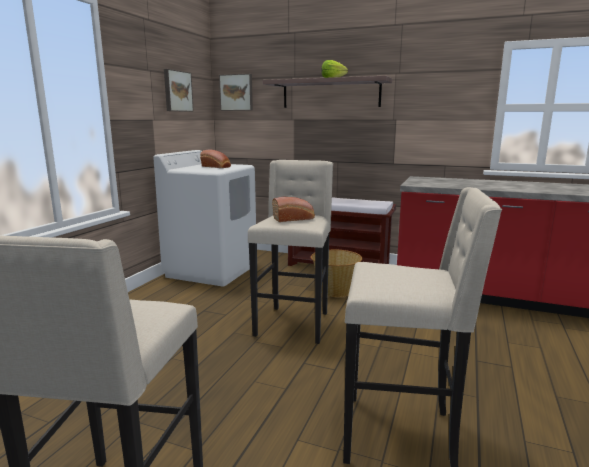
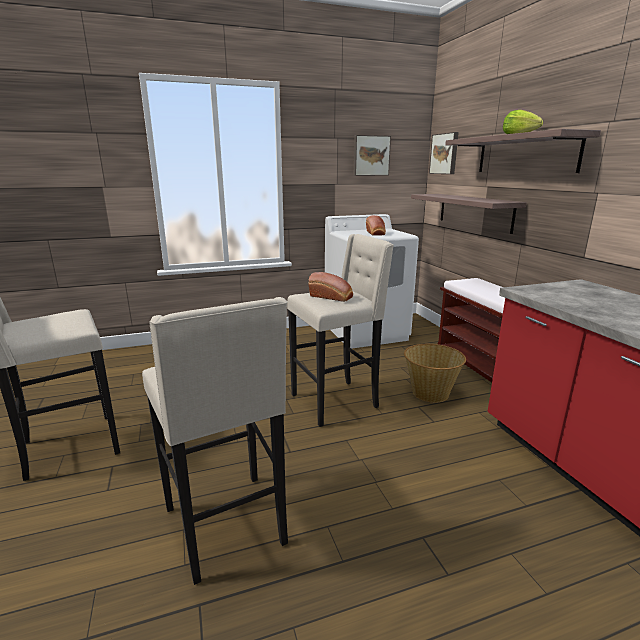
camera: 50 degrees right, 5 degrees up
none -> shelf [411,194,527,234]

